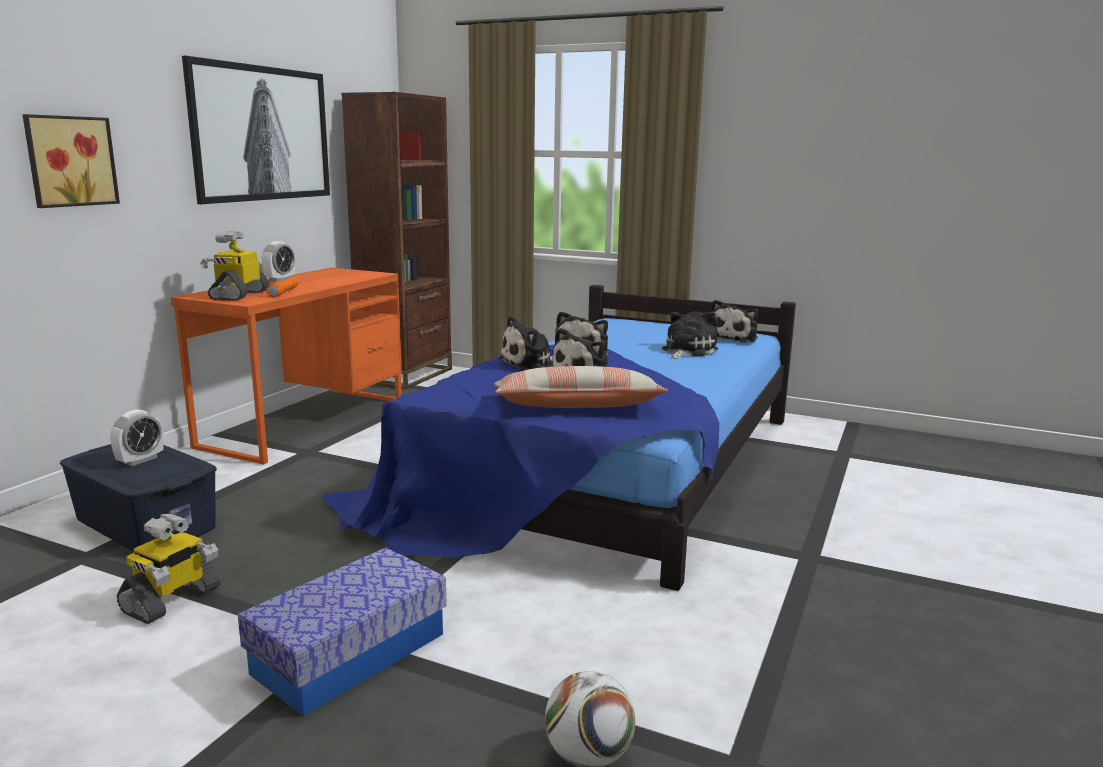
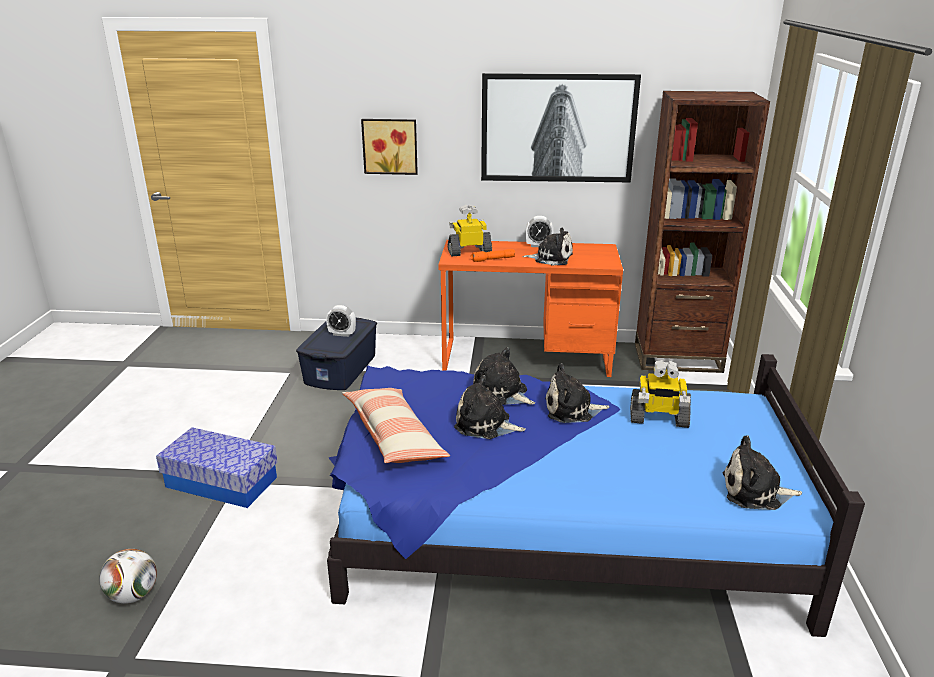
camera: 70 degrees right, 10 degrees up
toy robot [117,514,221,624] -> toy robot moved to [630,360,691,428]
plush toy [662,311,718,359] -> plush toy moved to [522,228,573,266]

